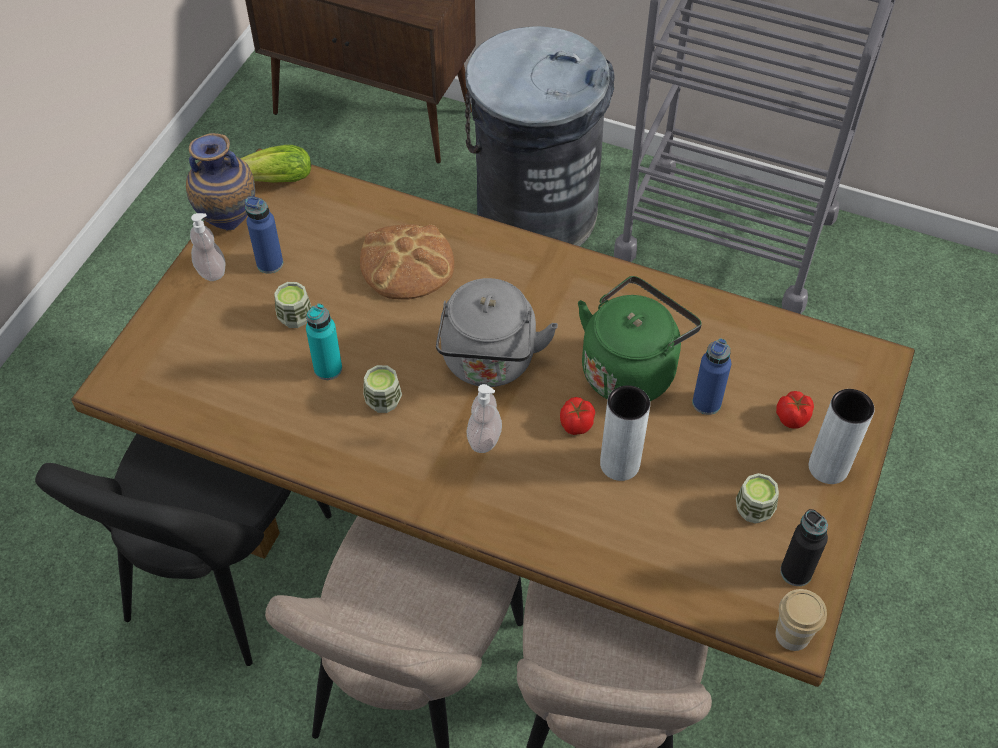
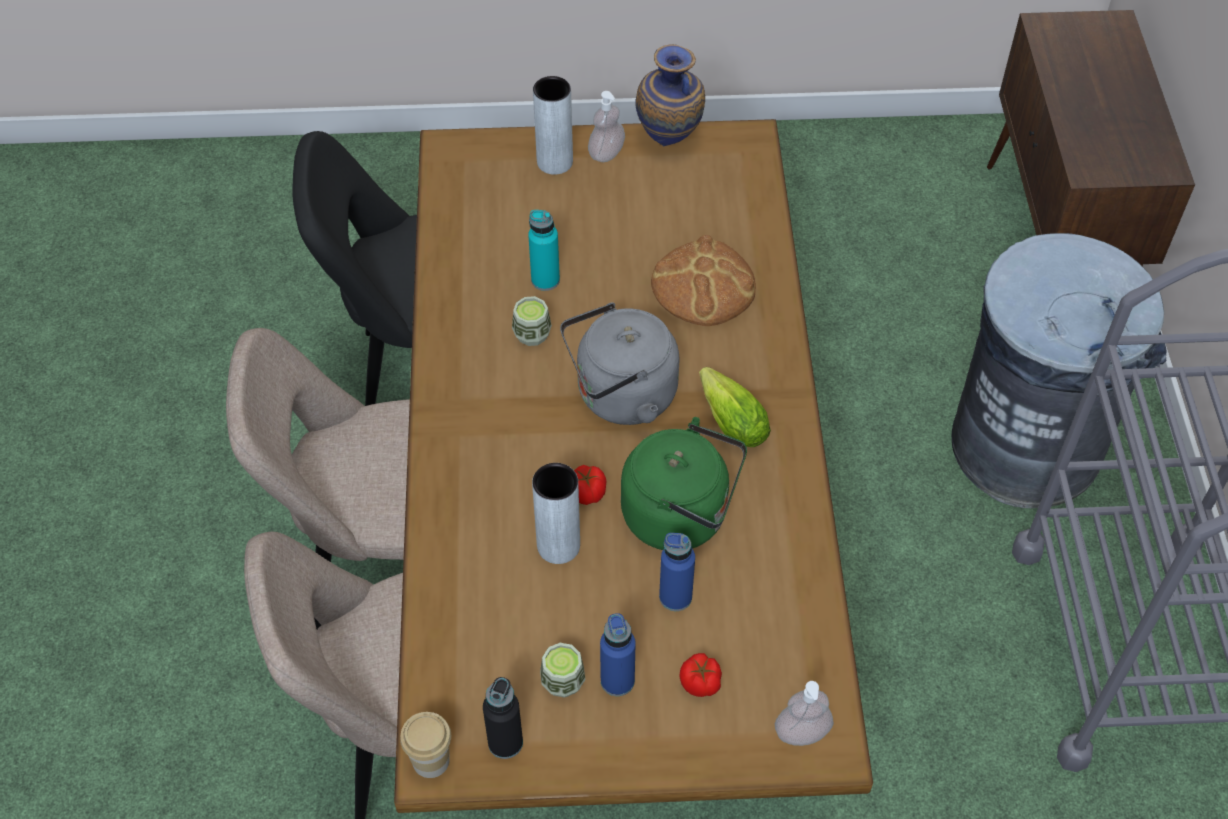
camera: 65 degrees right, 0 degrees up
lettuce [240,145,311,183] -> lettuce moved to [699,367,771,447]
blue bottle [245,196,283,274] -> blue bottle moved to [600,613,636,696]
cup [274,282,312,328] -> none
soap dispenser [467,384,502,453] -> soap dispenser moved to [775,681,834,746]
grey vase [809,389,875,484] -> grey vase moved to [533,76,573,175]

